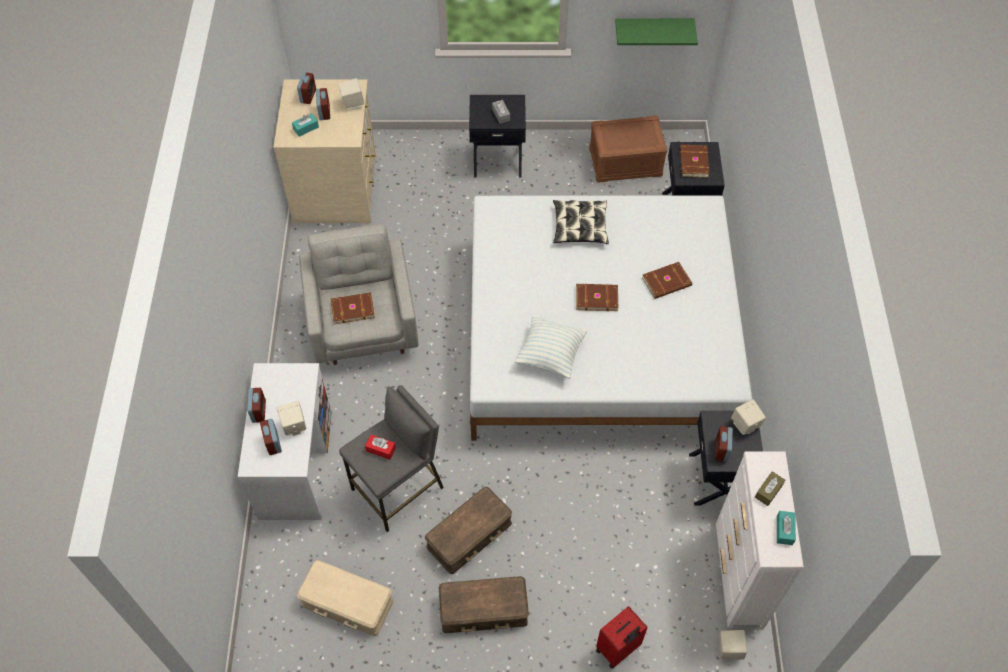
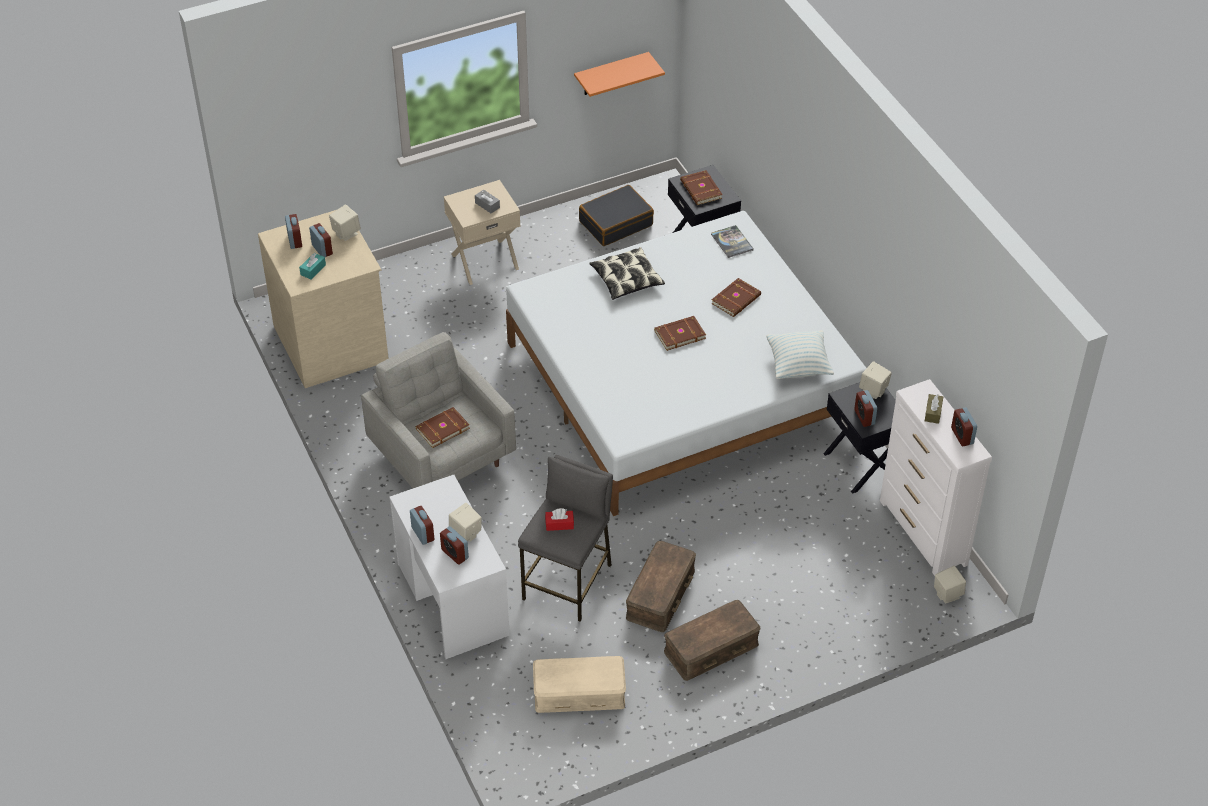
camera: 25 degrees left, 10 degrees down
black nightstand [469,95,526,177] -> beige nightstand [444,180,521,285]
pillow [515,315,587,379] -> pillow moved to [766,330,834,379]
brown storage box [589,115,667,182] -> black suitcase [579,185,654,246]
red suitcase [596,606,648,669] -> none
green shelf [615,18,698,45] -> orange shelf [574,52,665,97]
turquoise tissue box [777,511,796,545] -> alarm clock [951,407,977,447]
none -> book [711,225,754,258]

